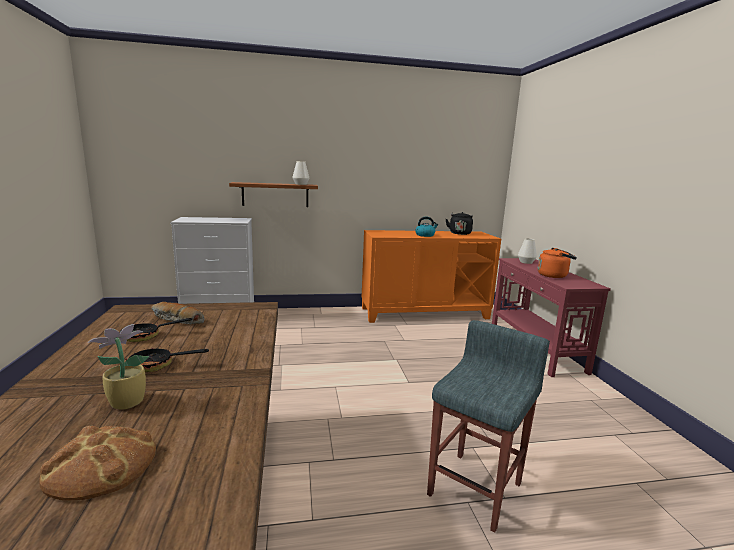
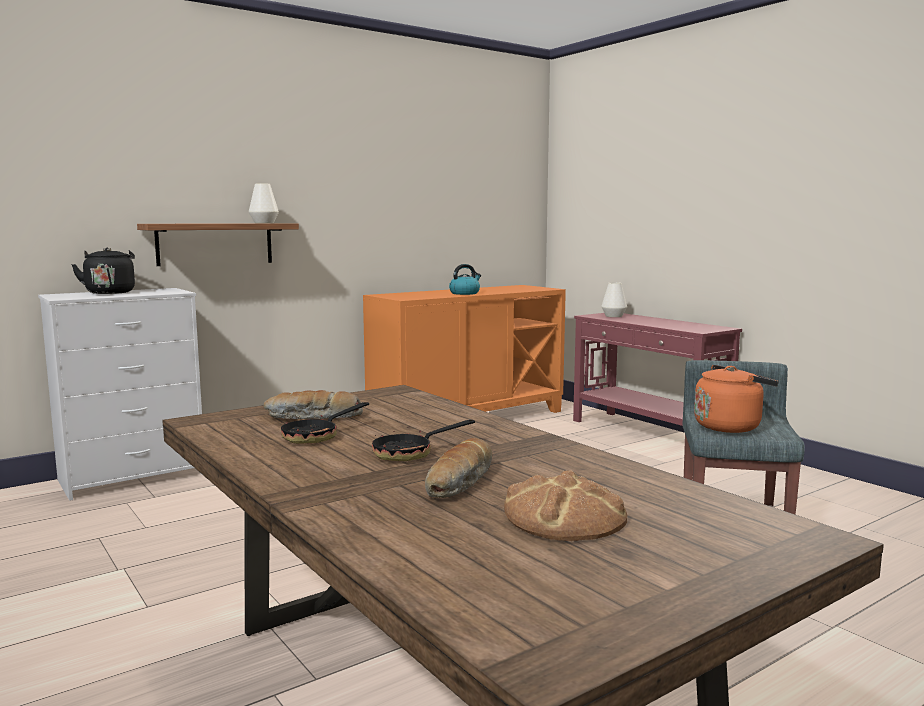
camera: 25 degrees left, 5 degrees down
potted plant [88,324,149,409] -> bread [425,438,493,498]
black kettle [446,212,473,235] -> black kettle moved to [71,247,135,294]
orange kettle [538,248,577,278] -> orange kettle moved to [694,365,779,433]

